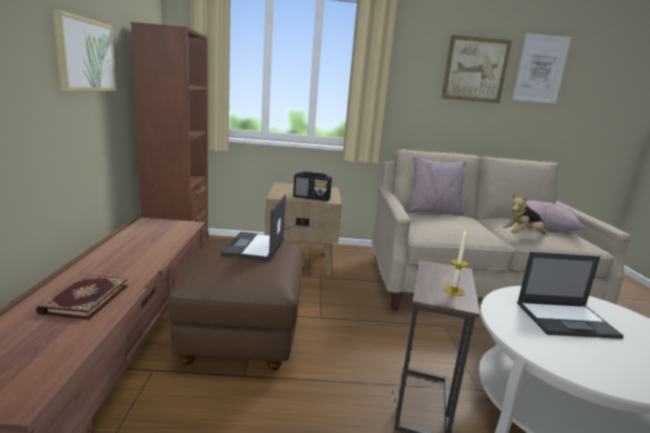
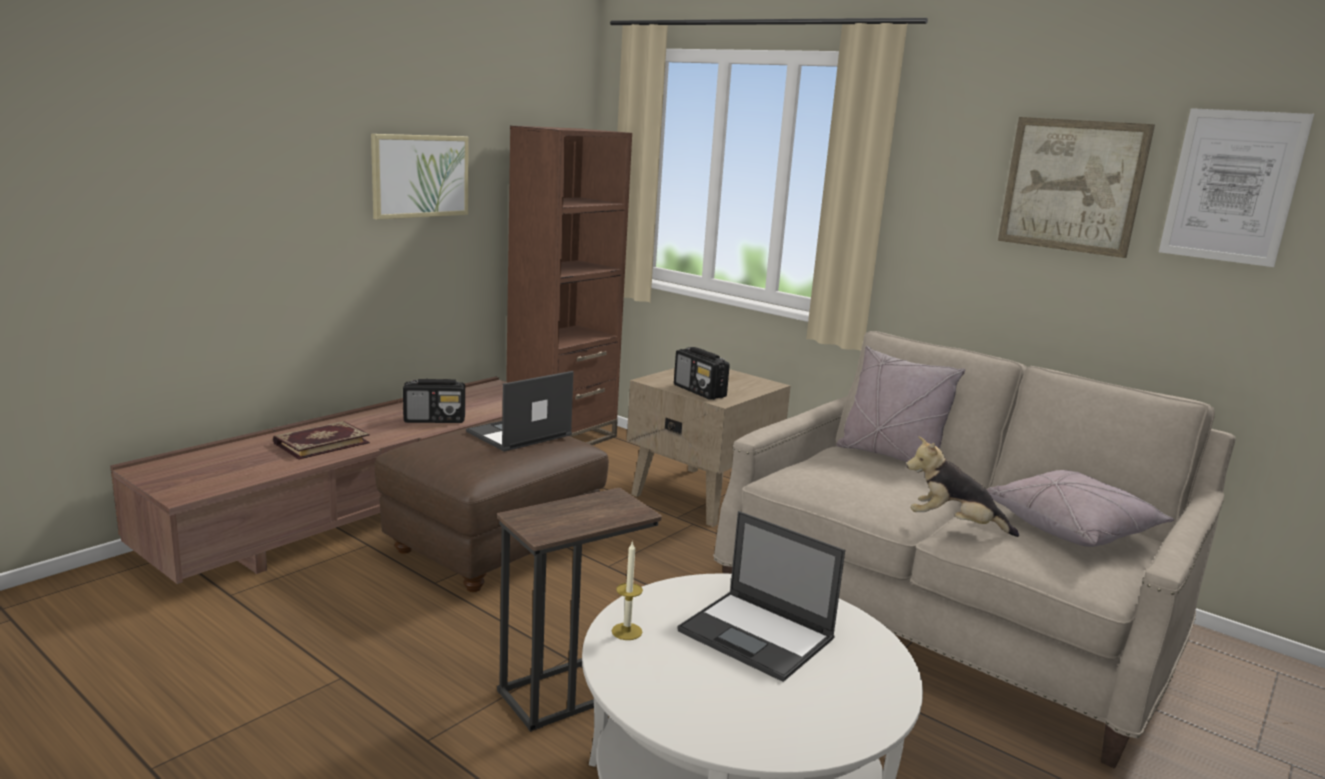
camera: 40 degrees right, 0 degrees up
candle [444,229,469,296] -> candle moved to [612,541,643,640]
none -> radio [403,379,465,423]

